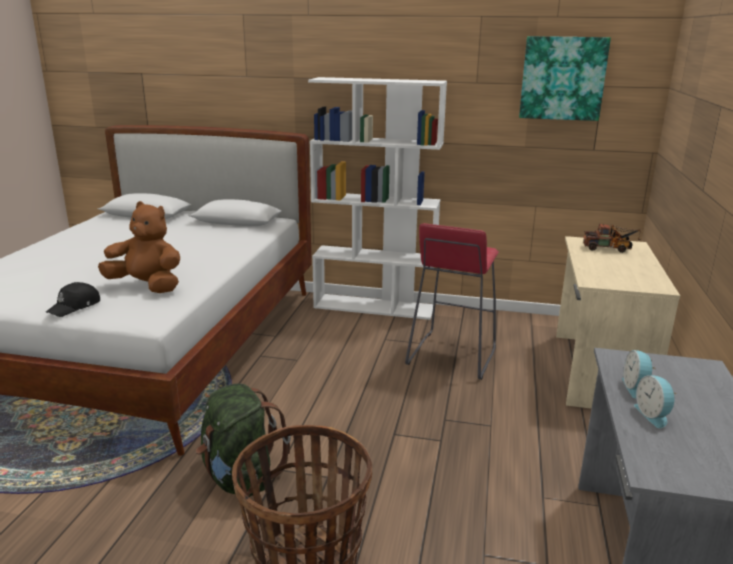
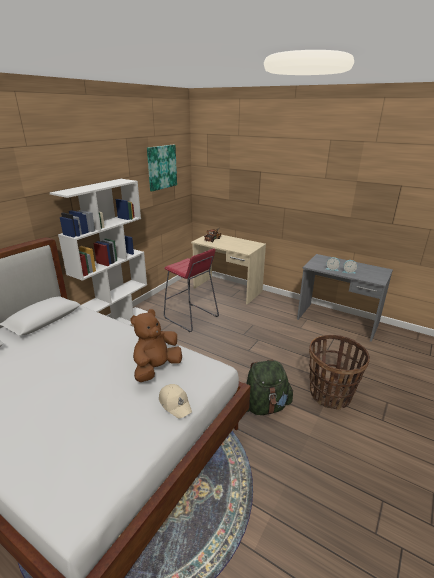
camera: 70 degrees left, 5 degrees up
black cap [46,282,100,317] -> beige cap [159,384,192,419]

